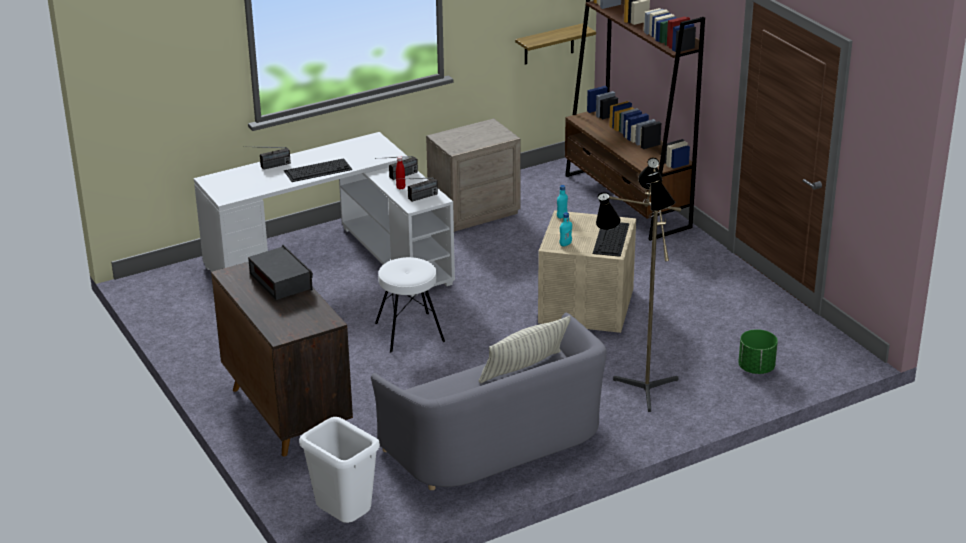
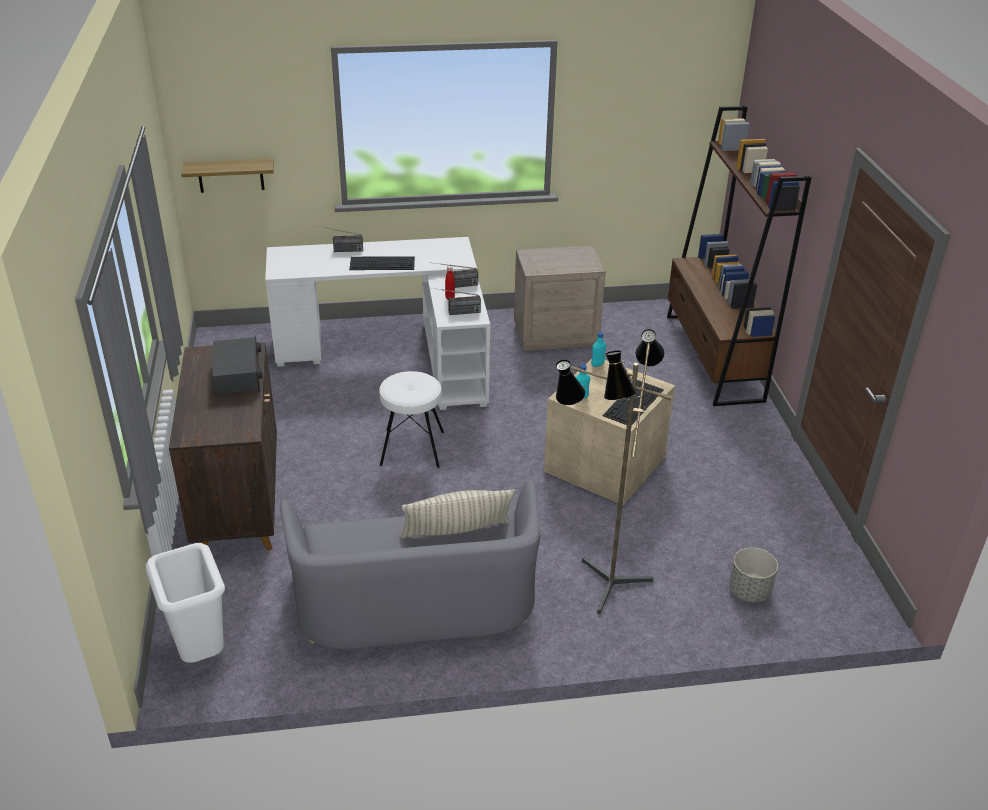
camera: 20 degrees right, 5 degrees up
shelf [515,23,596,65] -> shelf moved to [181,159,274,193]
green planter [738,329,778,374] -> grey planter [729,547,778,603]

